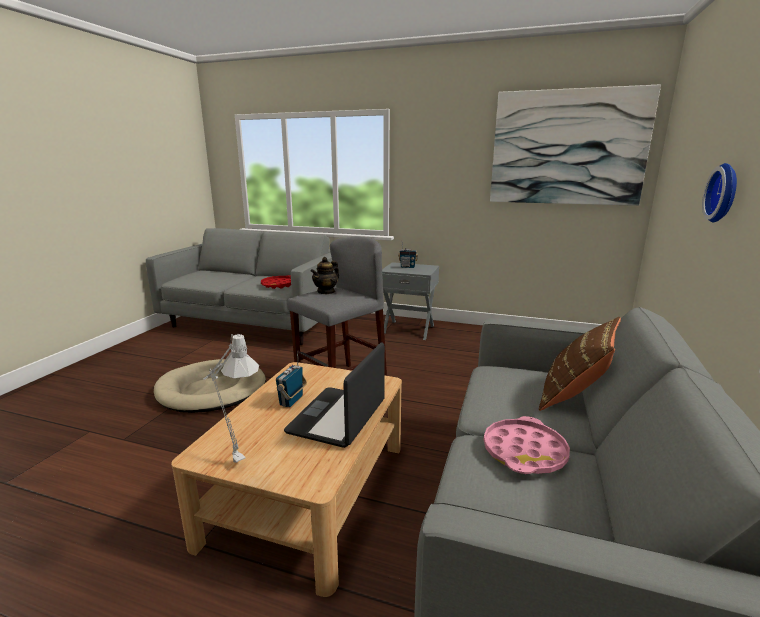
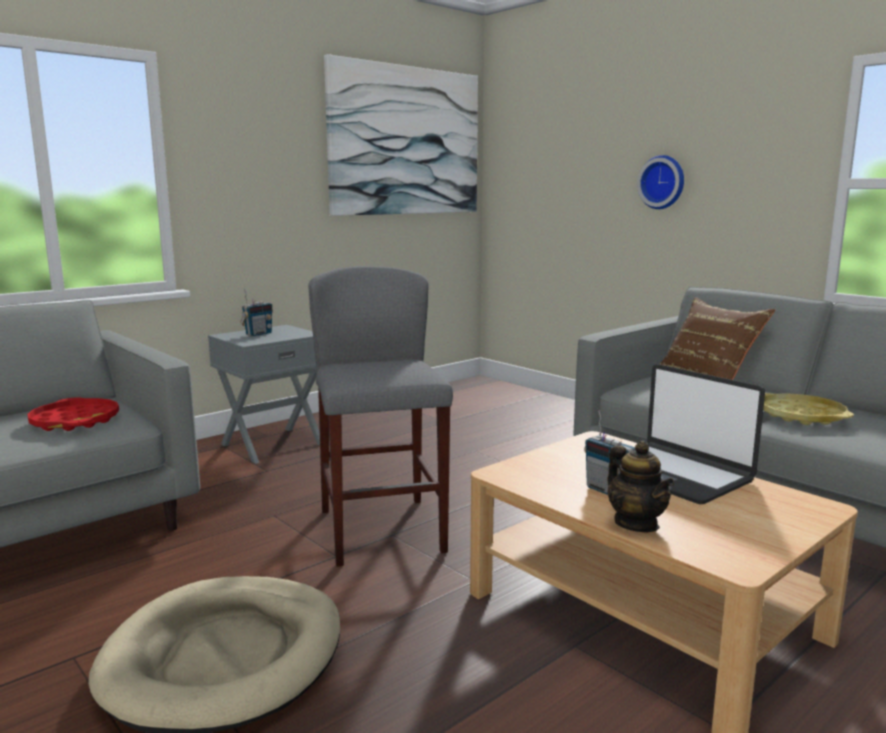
camera: 60 degrees left, 5 degrees down
grey table lamp [204,333,259,463] -> none
teapot [311,257,339,294] -> teapot moved to [607,441,674,532]
pink tray [484,416,570,474] -> yellow tray [763,393,854,425]

